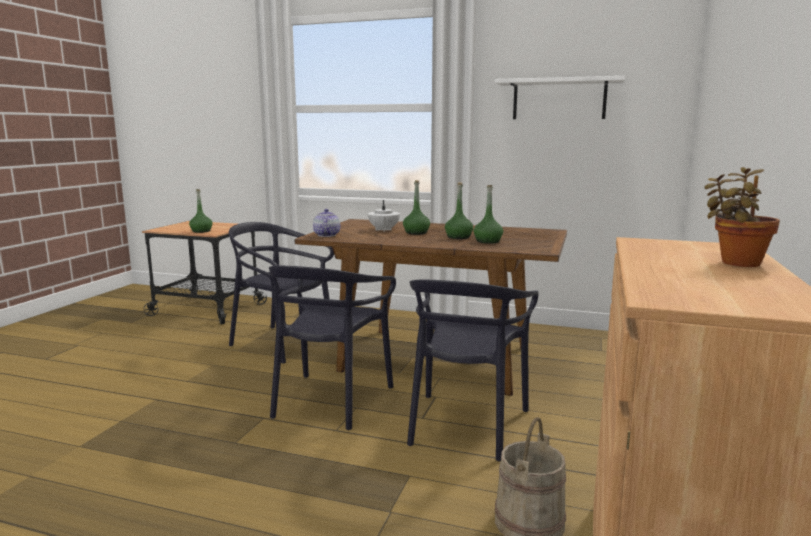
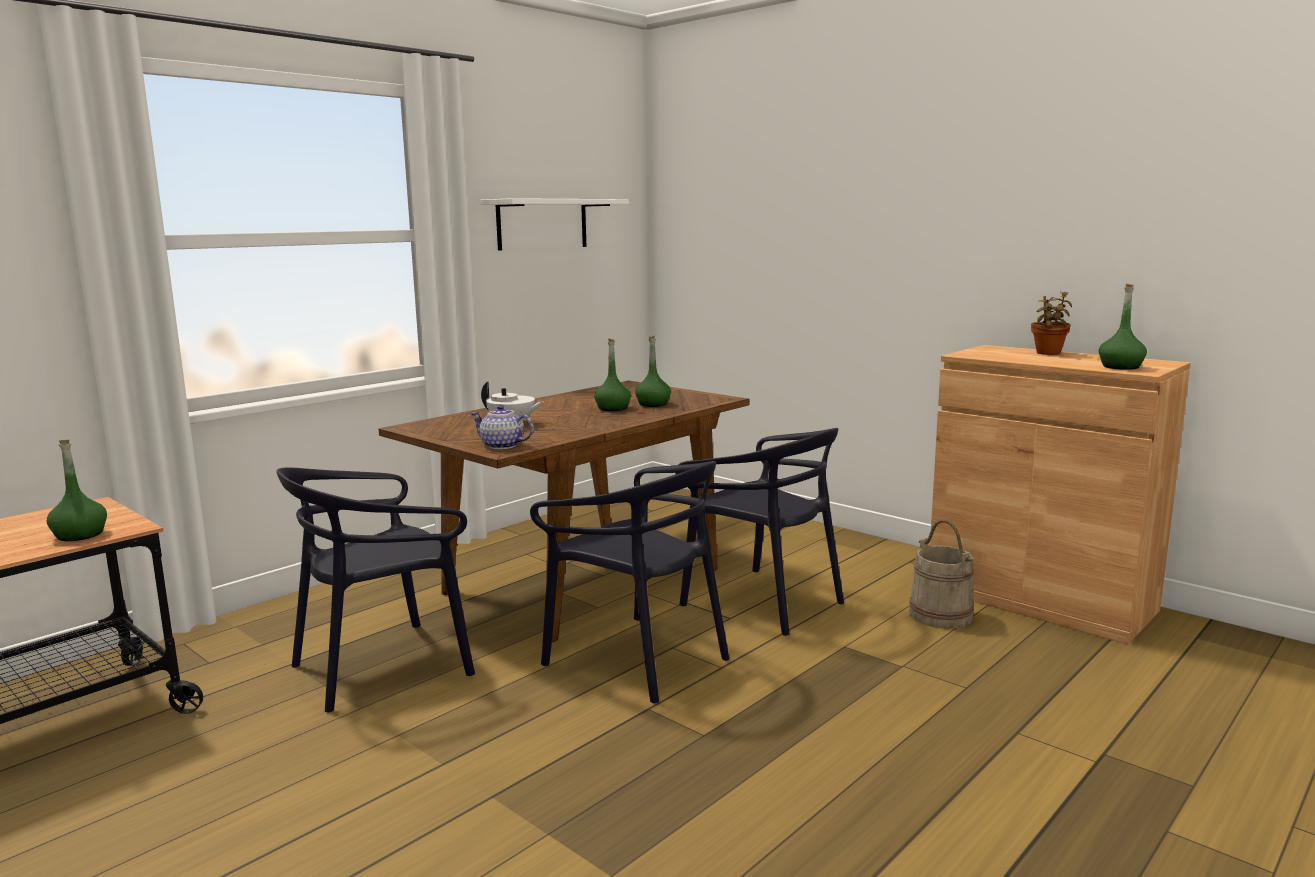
camera: 65 degrees left, 0 degrees up
green bottle [403,180,430,235] -> green bottle moved to [1099,283,1147,370]

